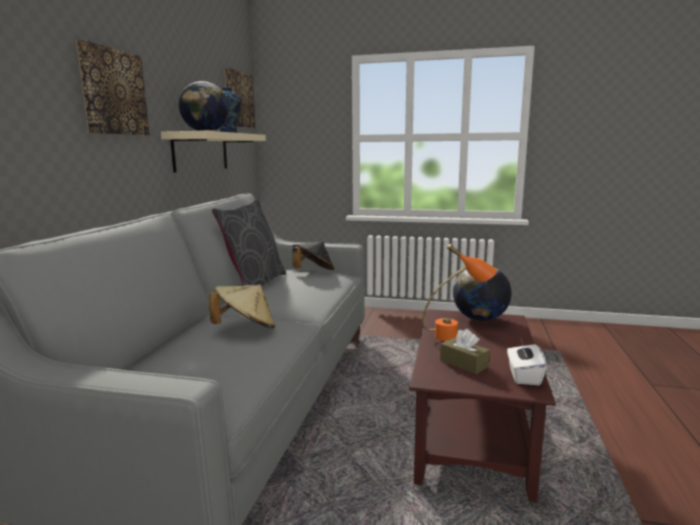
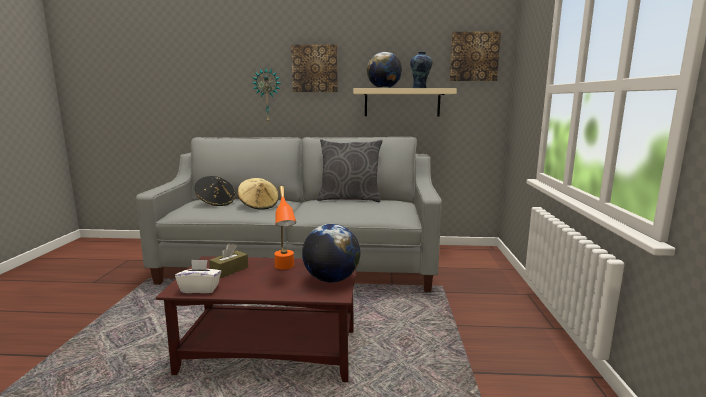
camera: 80 degrees right, 0 degrees up
black hat [292,242,335,270] -> black hat moved to [195,176,236,206]
none -> wall clock [252,68,281,122]

